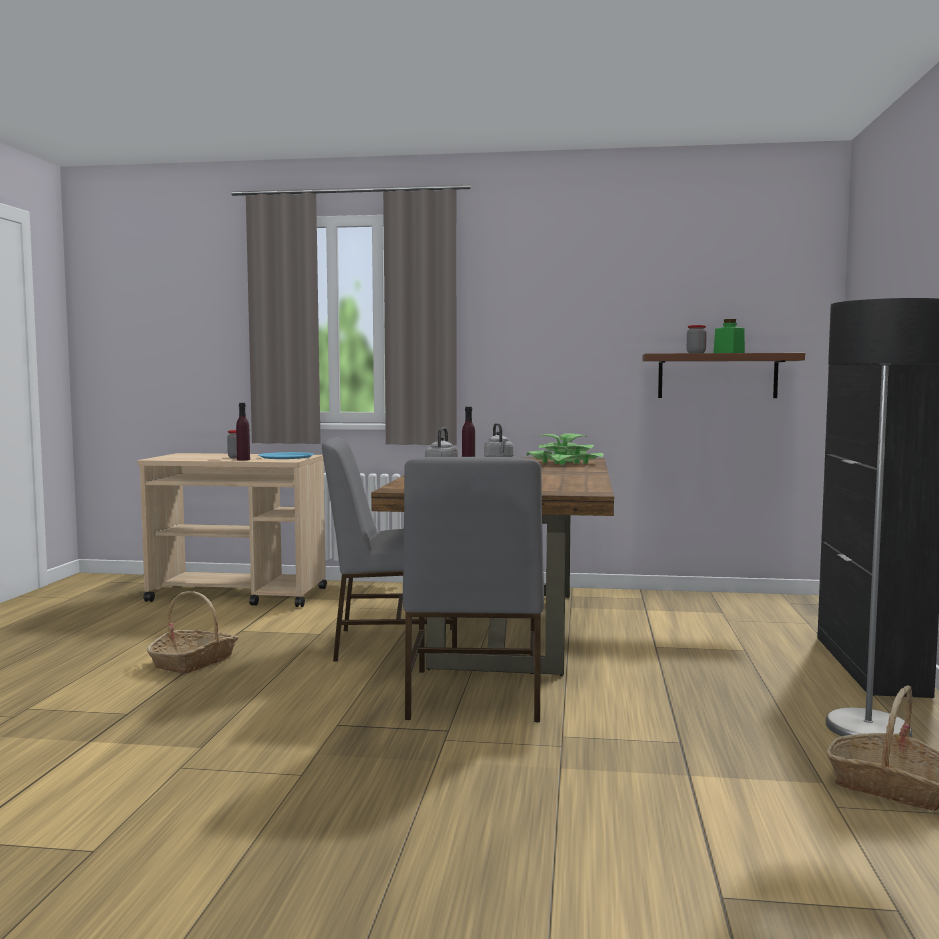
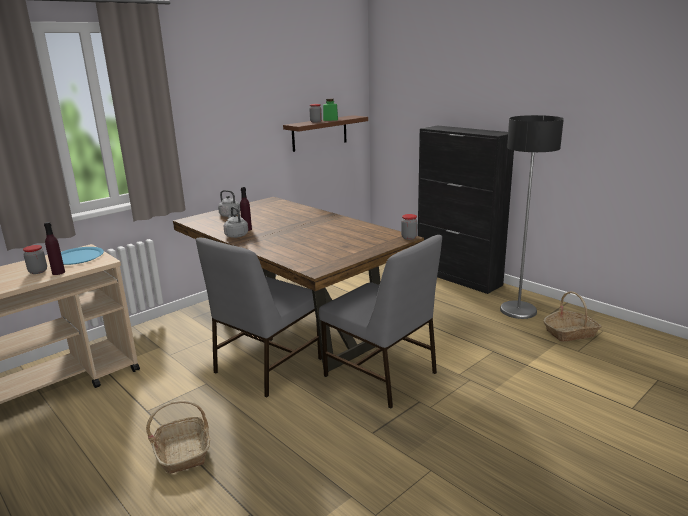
camera: 50 degrees left, 15 degrees up
potted plant [526,433,604,465] -> none
none -> jar [401,214,418,240]

